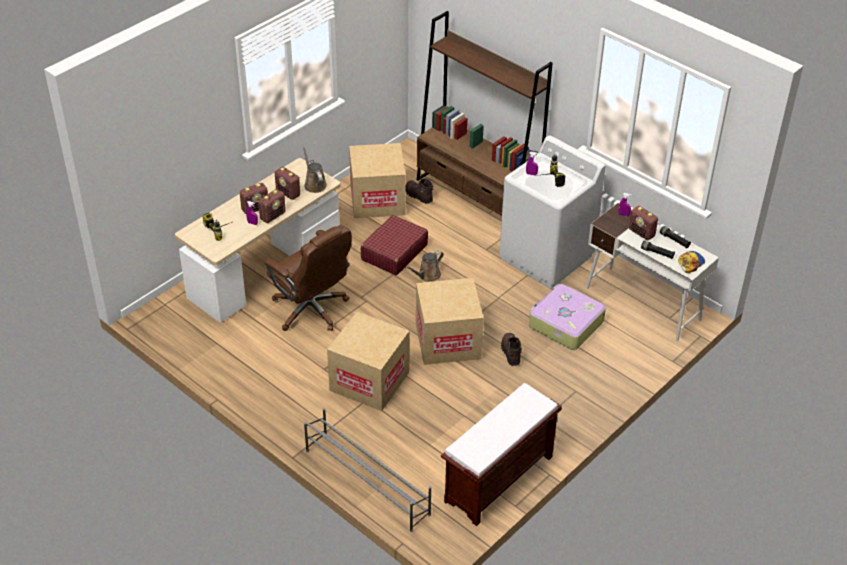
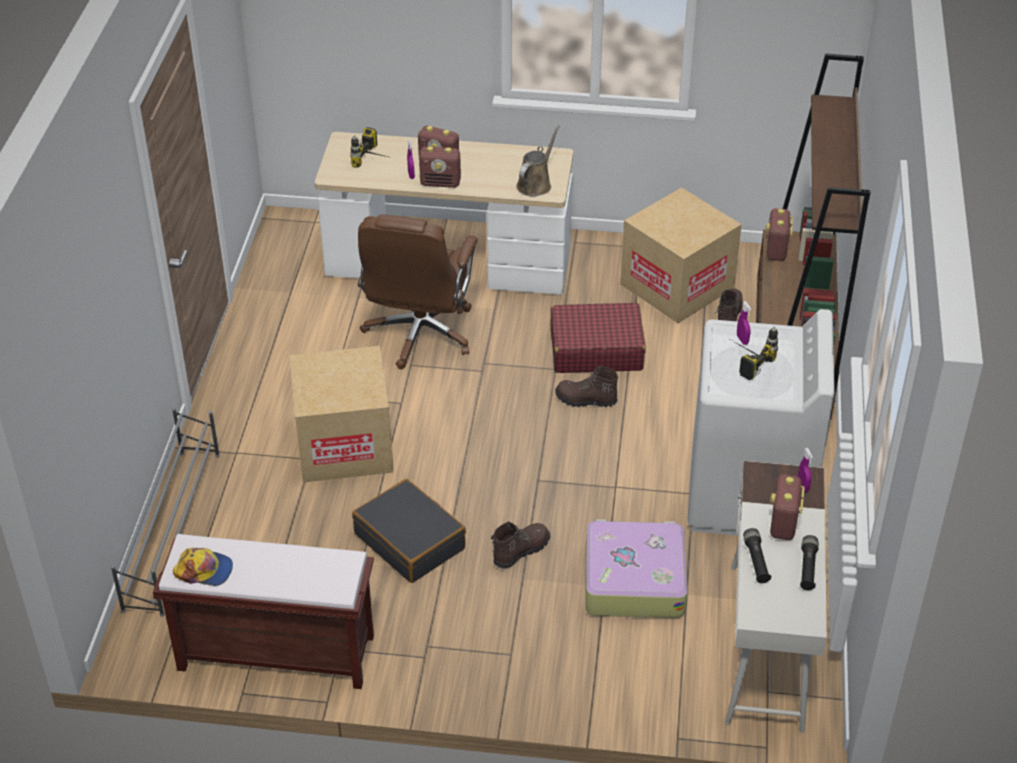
camera: 55 degrees right, 0 degrees up
radio [275,167,300,200] -> radio moved to [766,208,793,261]
brown watering can [405,250,443,282] -> brown boot [555,366,618,407]
cardboard box [416,278,484,365] -> none
cap [678,251,705,273] -> cap moved to [173,548,233,586]
none -> black suitcase [352,479,466,583]

